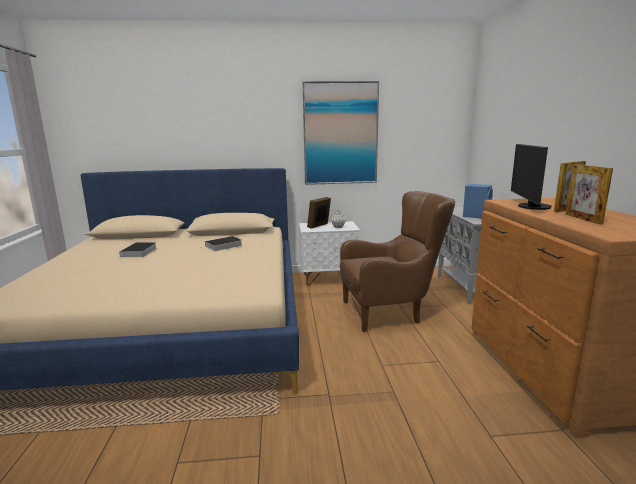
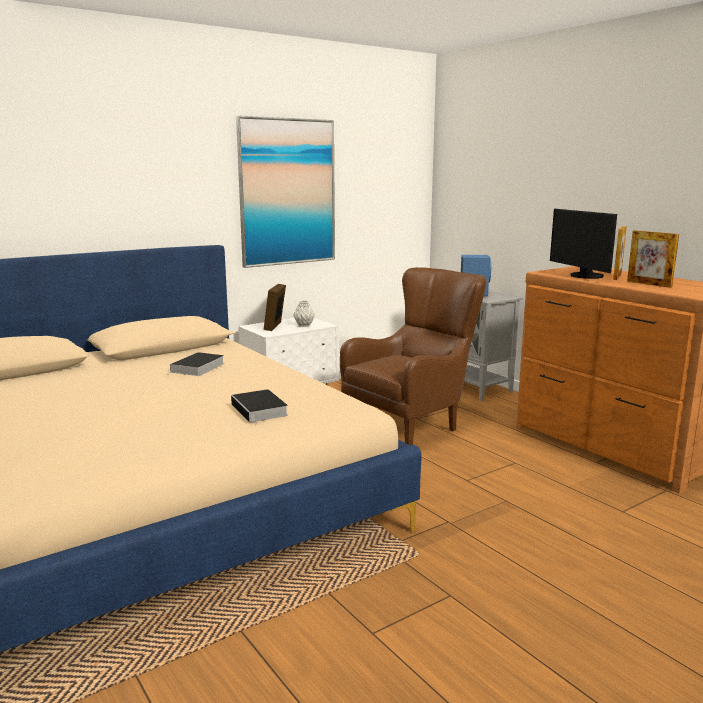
camera: 30 degrees left, 0 degrees up
book [119,243,157,259] -> book moved to [231,389,288,425]

